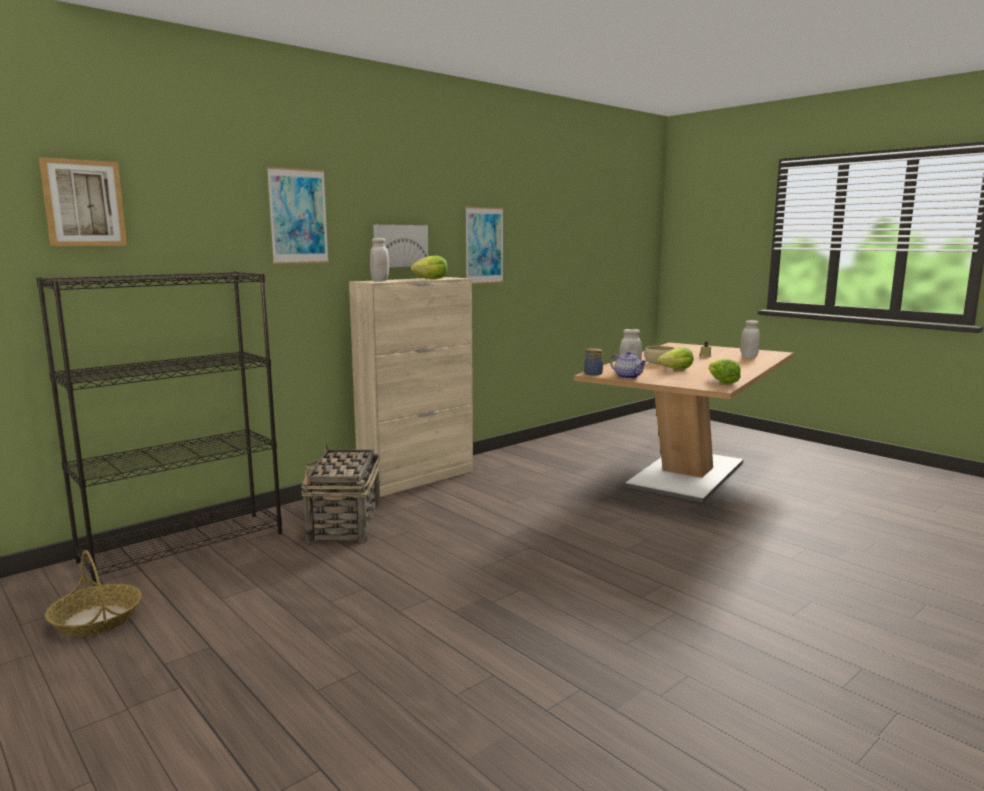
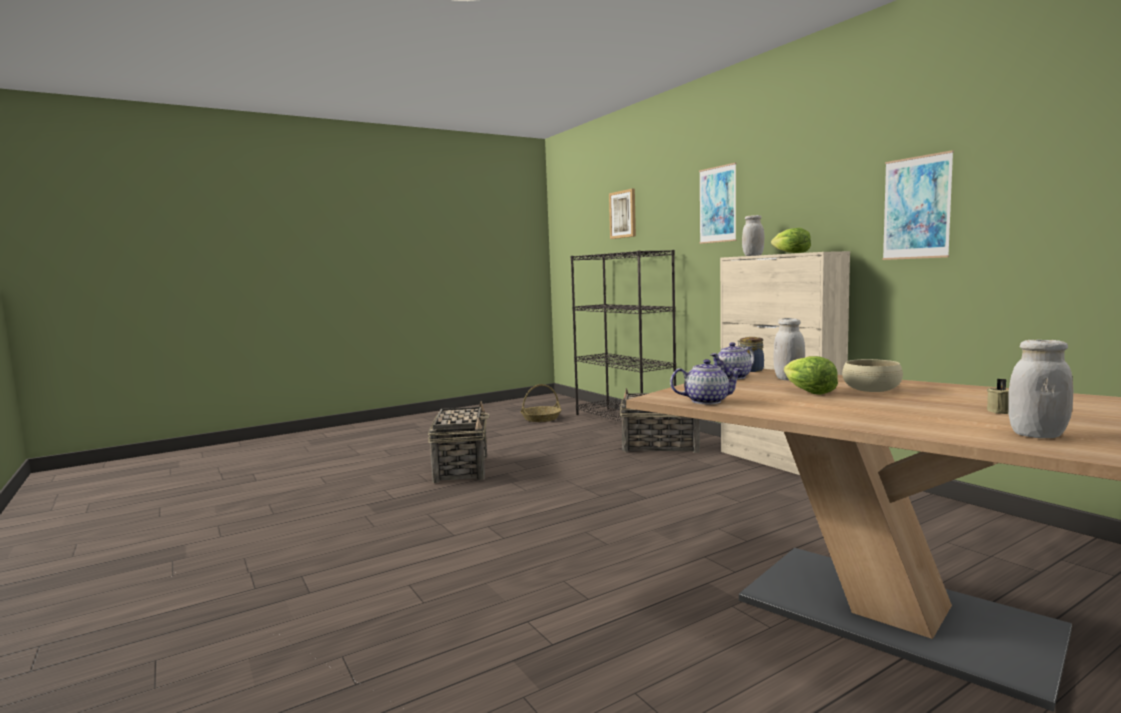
camera: 100 degrees right, 5 degrees down
picture [373,225,428,267] -> none
lettuce [709,358,741,384] -> teapot [670,359,743,404]
none -> basket [428,401,490,483]

